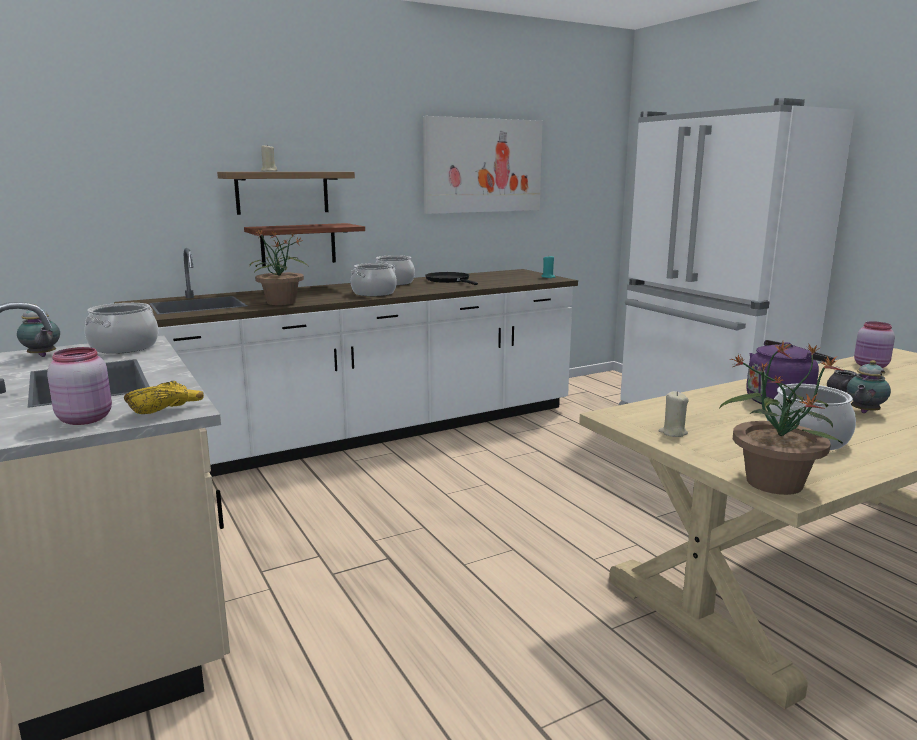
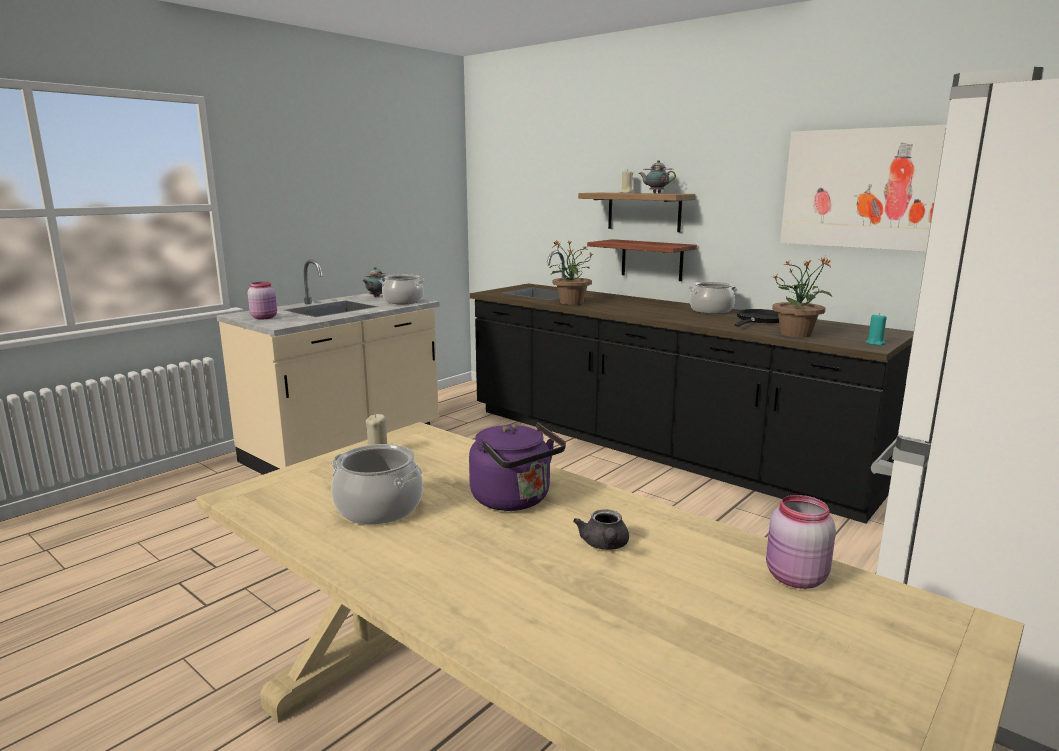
camera: 70 degrees right, 0 degrees up
white counter [114,248,578,477] -> black counter [470,250,914,524]
yellow bowl [124,381,204,414] -> none
cooking pot [351,263,397,296] -> none
potted plant [719,342,845,495] -> potted plant moved to [772,257,832,337]
teapot [847,360,891,413] -> teapot moved to [639,160,676,193]

